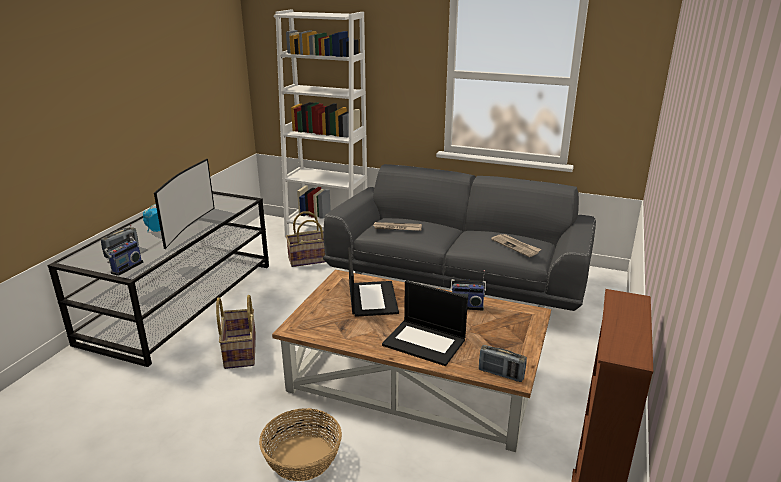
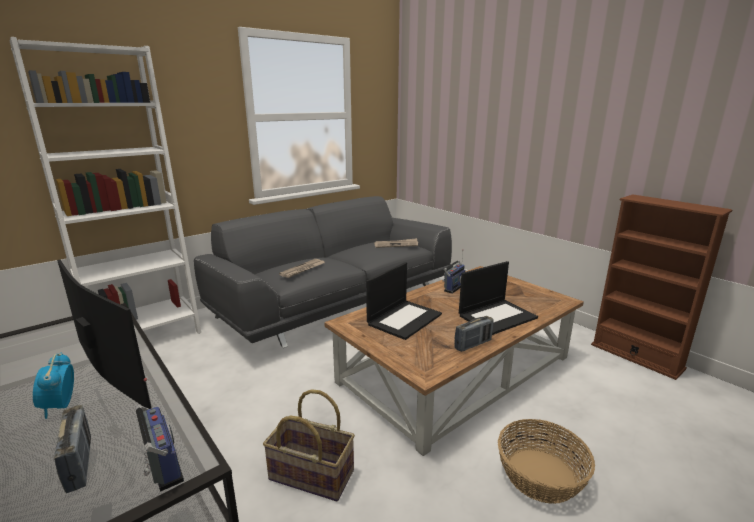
camera: 60 degrees left, 5 degrees down
basket [286,211,326,267] -> none
laptop [348,247,399,317] -> laptop turned 105 degrees clockwise [366,262,442,340]
radio [479,345,527,382] -> radio moved to [454,316,494,352]

